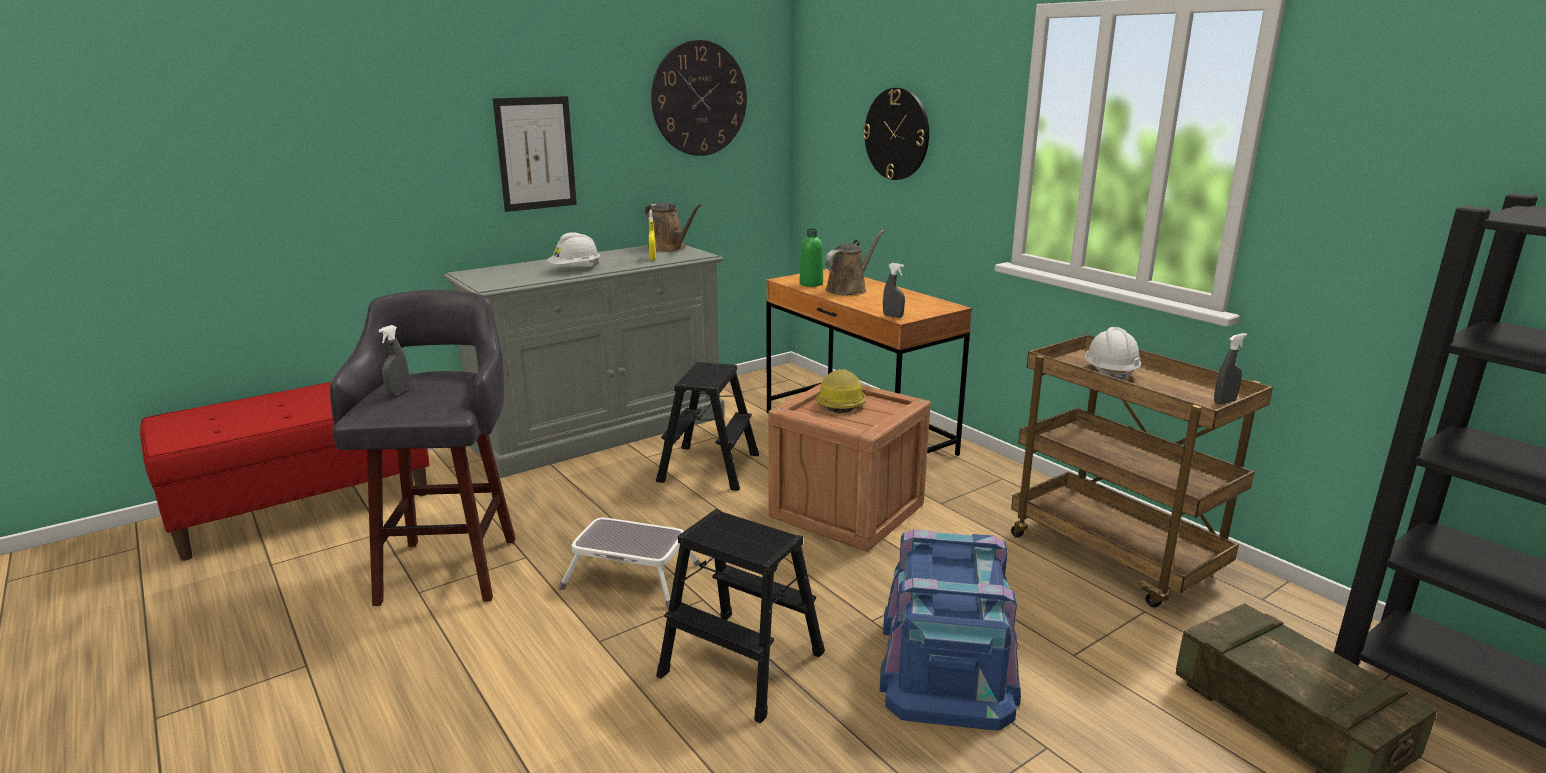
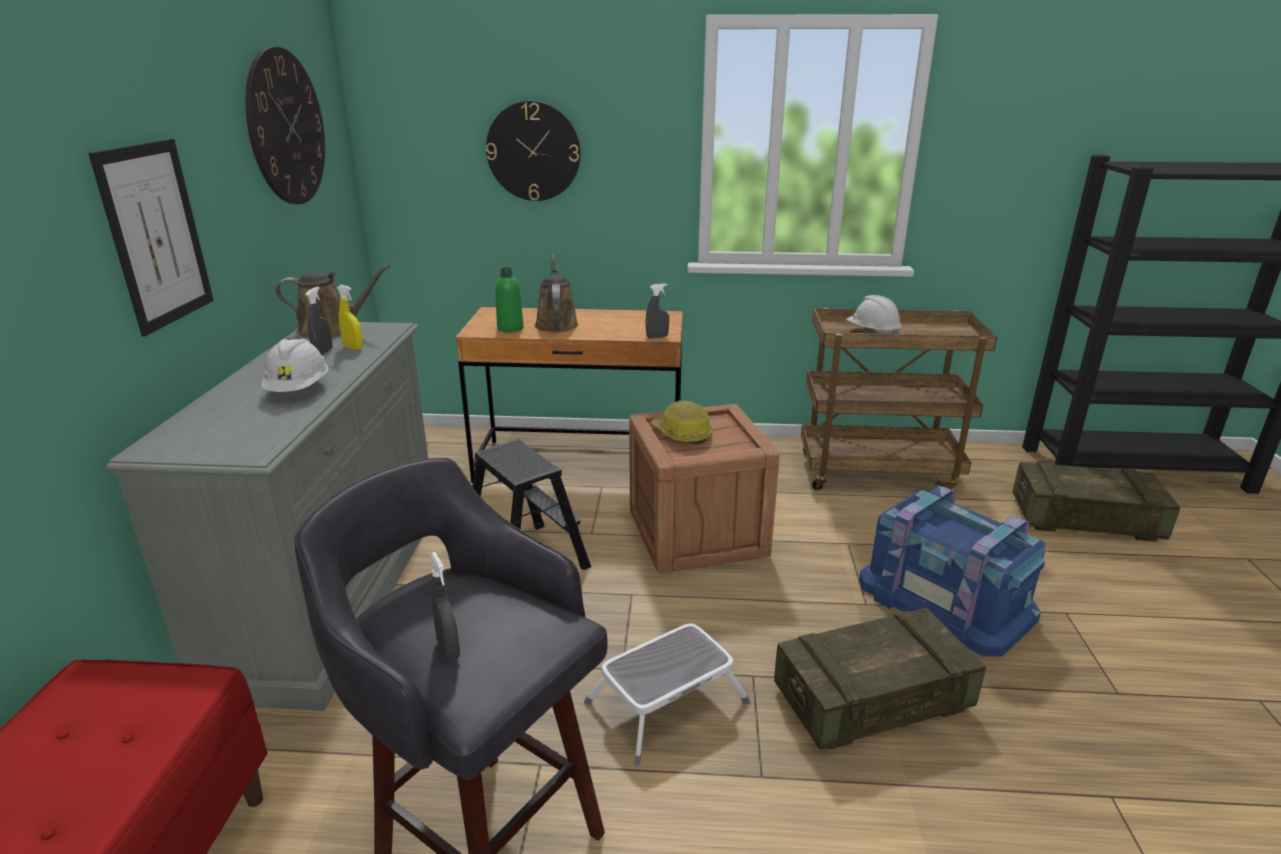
camera: 50 degrees left, 5 degrees up
black step ladder [656,509,825,723] -> crate [774,608,986,750]
grey spray bottle [1214,333,1247,405] -> grey spray bottle moved to [306,287,332,355]

